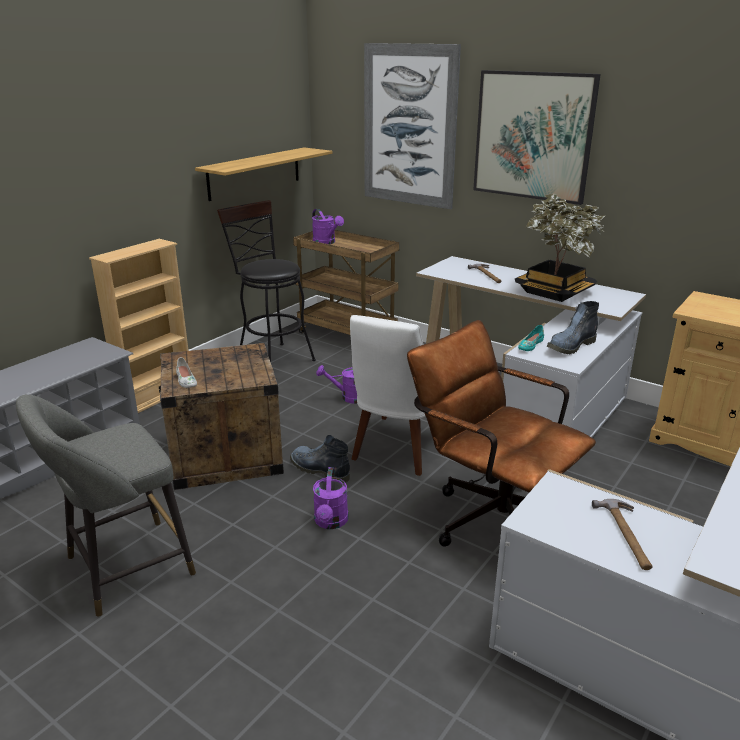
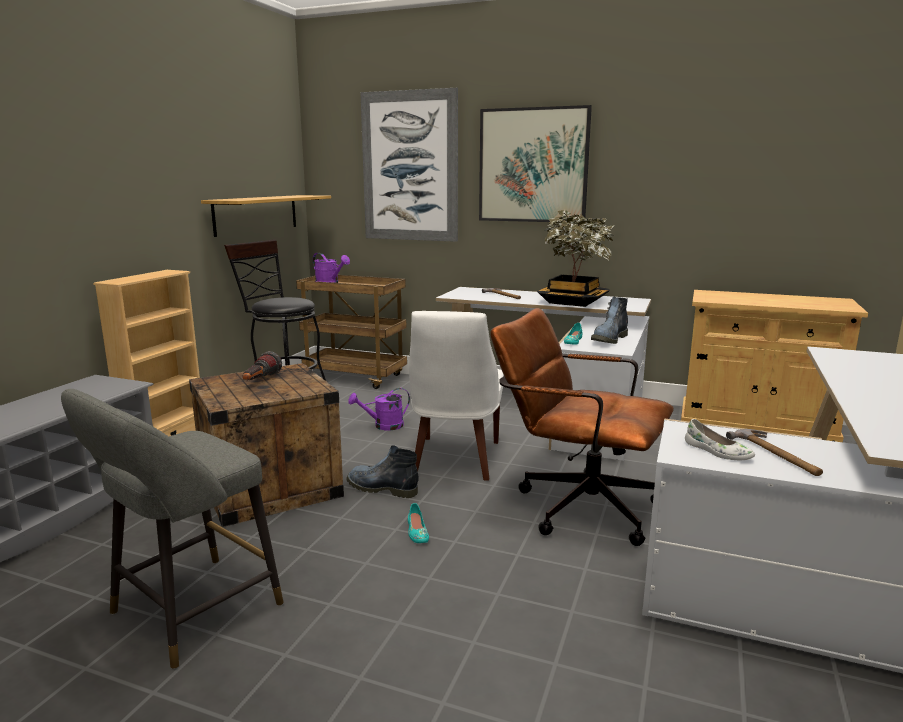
camera: 15 degrees left, 10 degrees down
white shoe [176,357,197,388] -> white shoe moved to [685,419,755,460]
purple watering can [313,467,348,529] -> turquoise shoe [408,503,429,543]
none -> flashlight [243,351,282,380]

